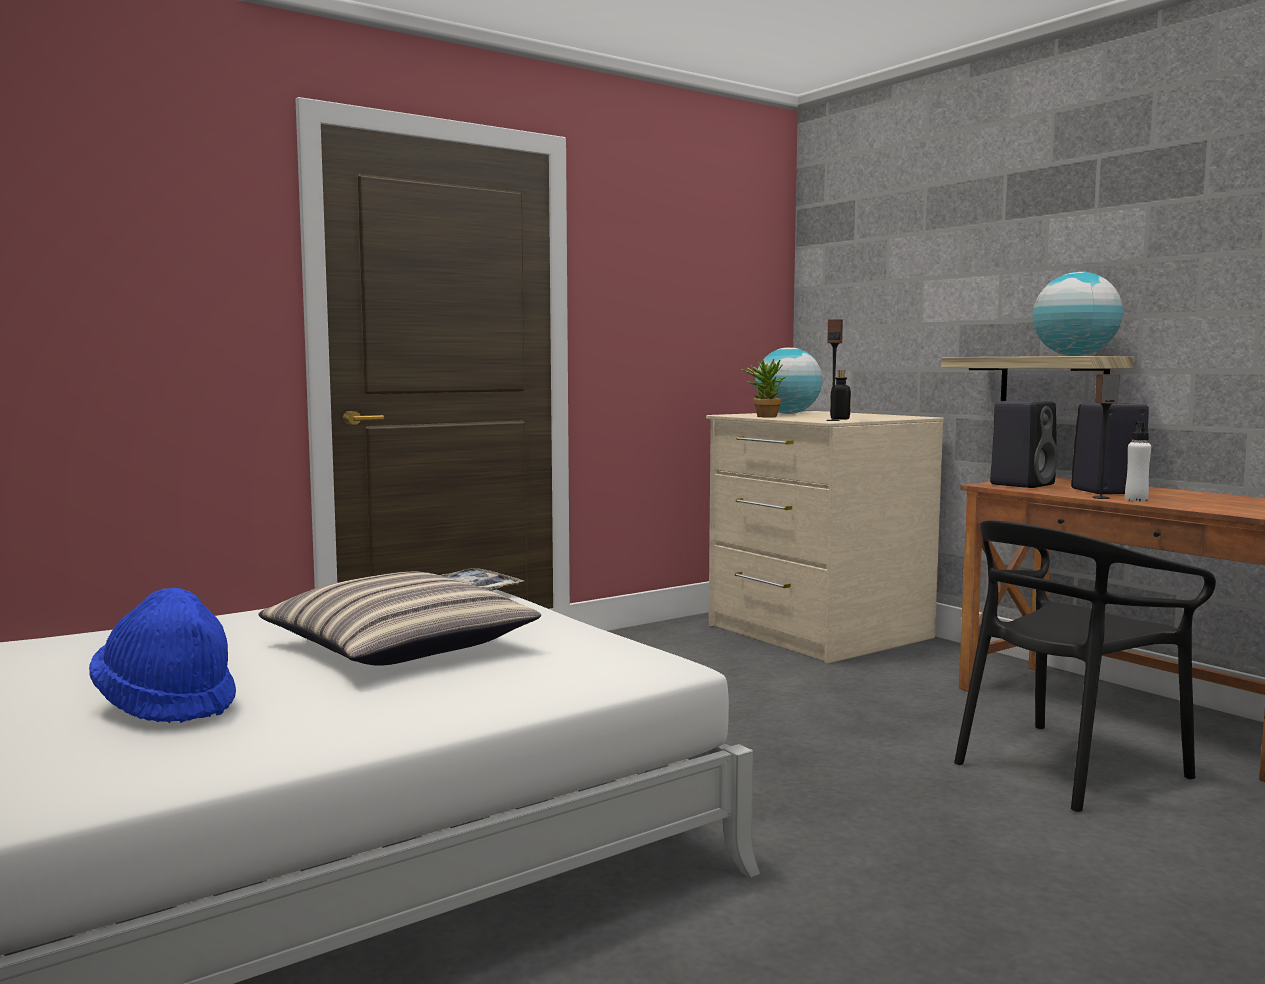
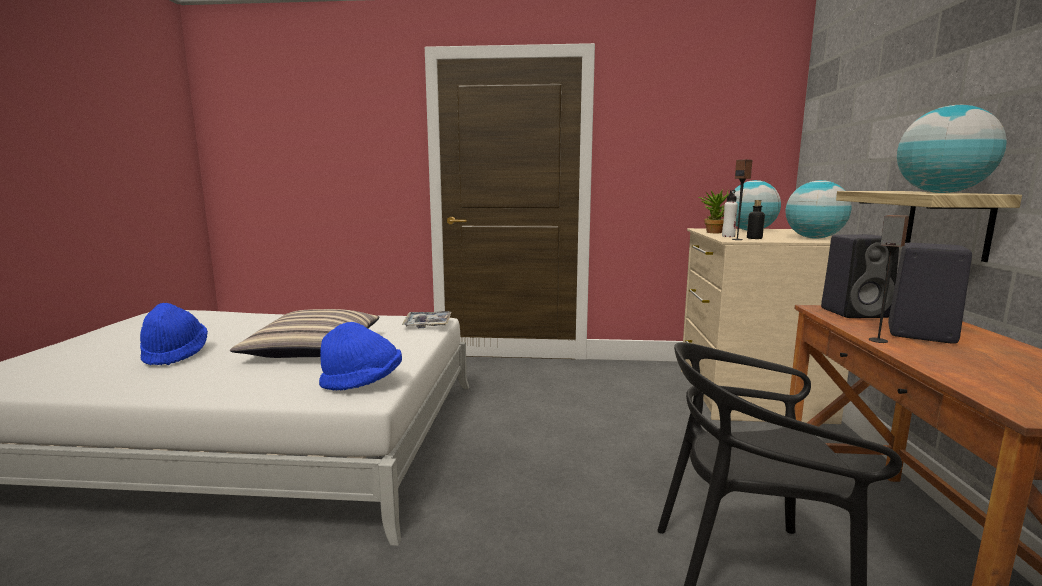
camera: 40 degrees right, 5 degrees up
white bottle [1125,421,1151,501] -> white bottle moved to [722,190,738,237]
none -> blue hat [319,322,402,391]
none -> globe [786,180,851,239]

